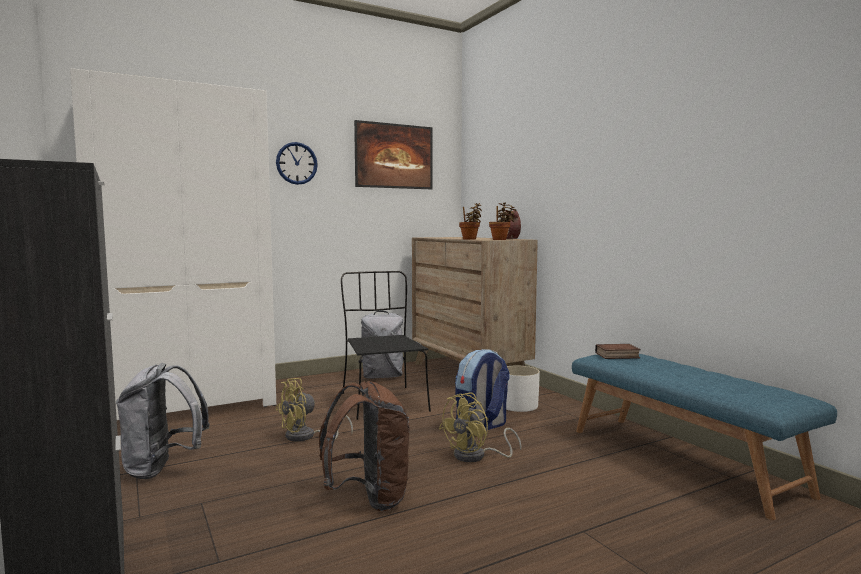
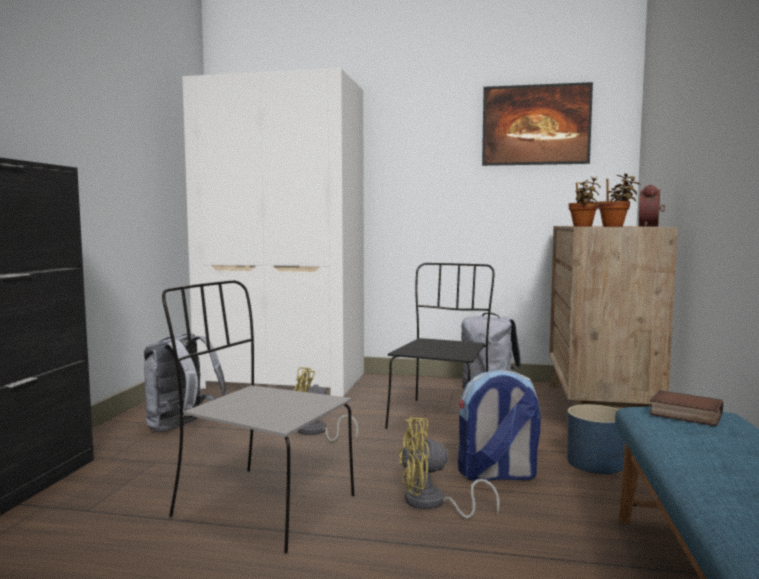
camera: 40 degrees right, 0 degrees up
wall clock [276,142,318,185] -> none
brown backpack [319,381,410,511] -> grey chair [162,280,354,553]
white planter [506,366,540,412] -> blue planter [567,404,625,474]

